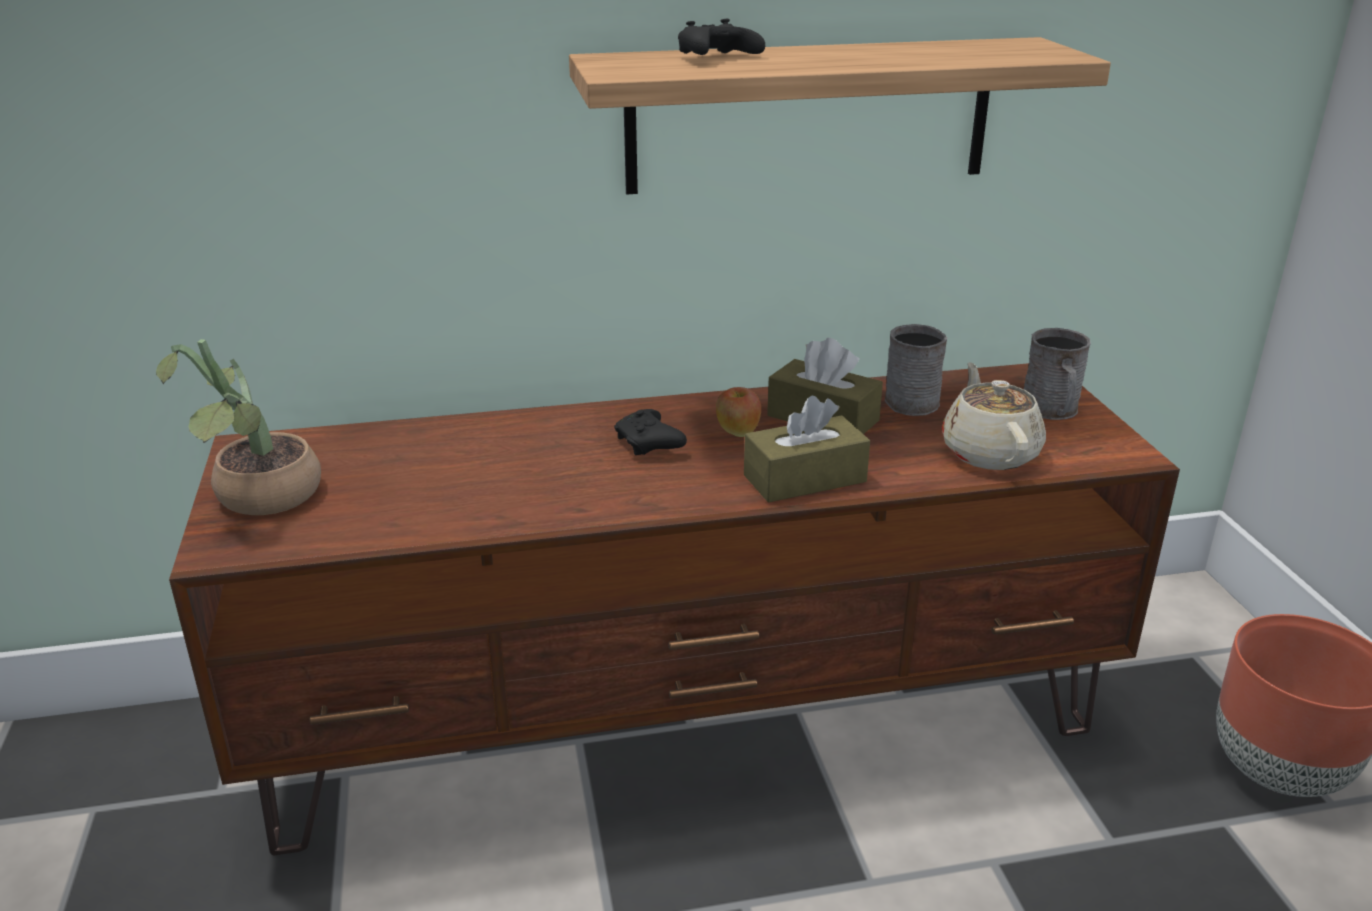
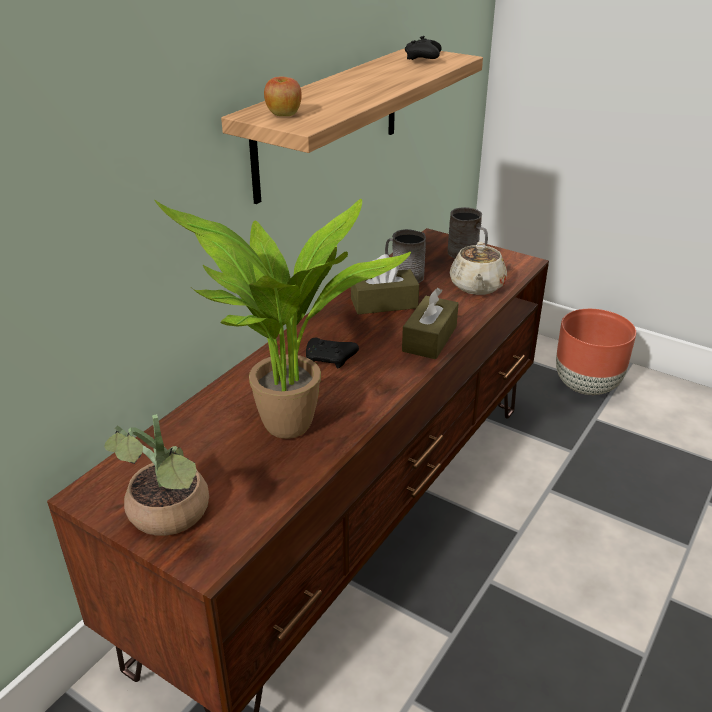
camera: 45 degrees left, 5 degrees up
black game controller [678,19,765,55] -> black game controller moved to [405,36,442,60]
apple [716,387,761,437] -> apple moved to [264,76,302,116]
beige teapot [942,362,1046,470] -> beige teapot turned 120 degrees counterclockwise [450,242,507,295]
none -> potted plant [154,199,411,439]

